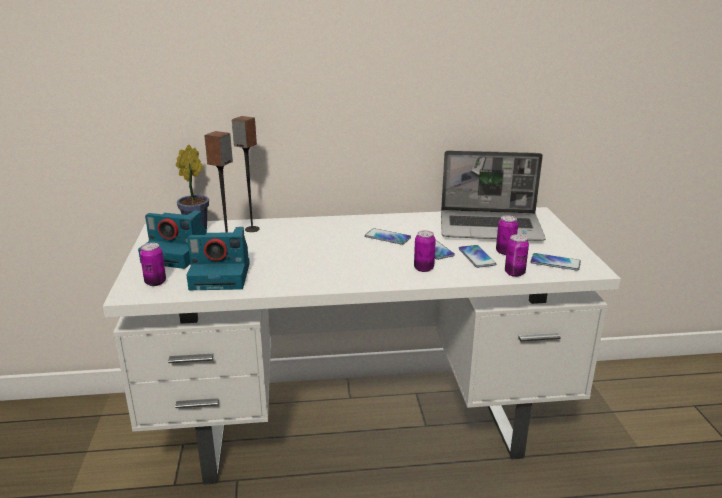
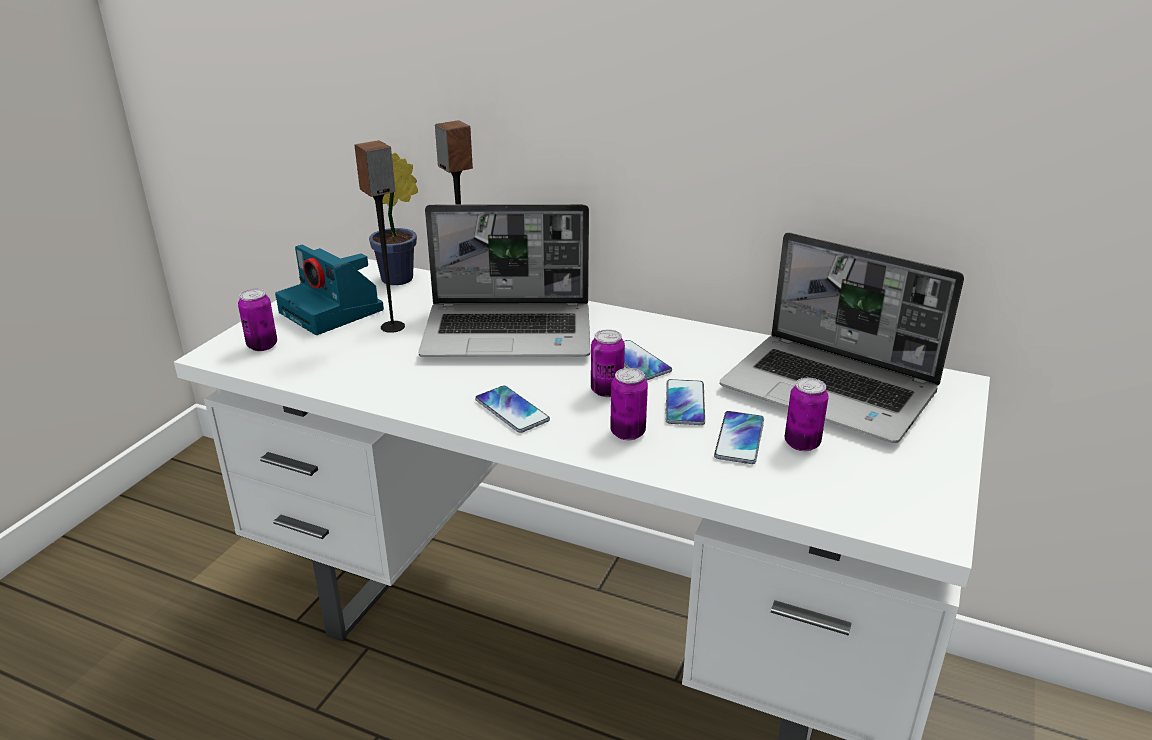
camera: 30 degrees right, 5 degrees up
camera [186,227,250,290] -> none
can [505,234,529,277] -> can moved to [591,330,625,397]
phone [530,253,581,271] -> phone moved to [475,386,550,433]
none -> laptop [418,204,591,357]

